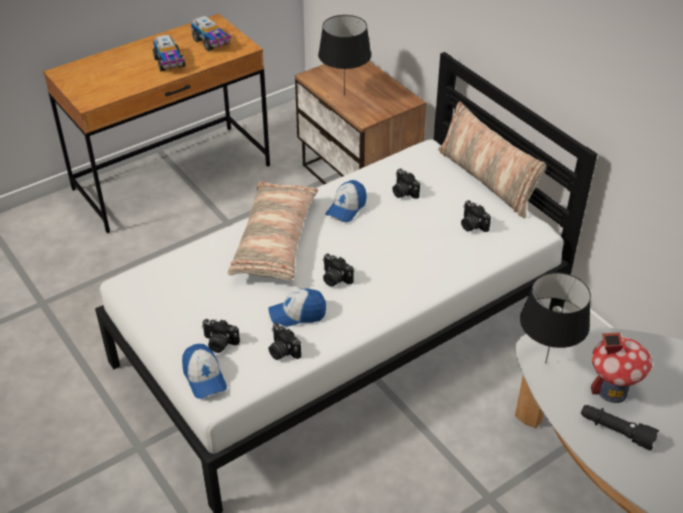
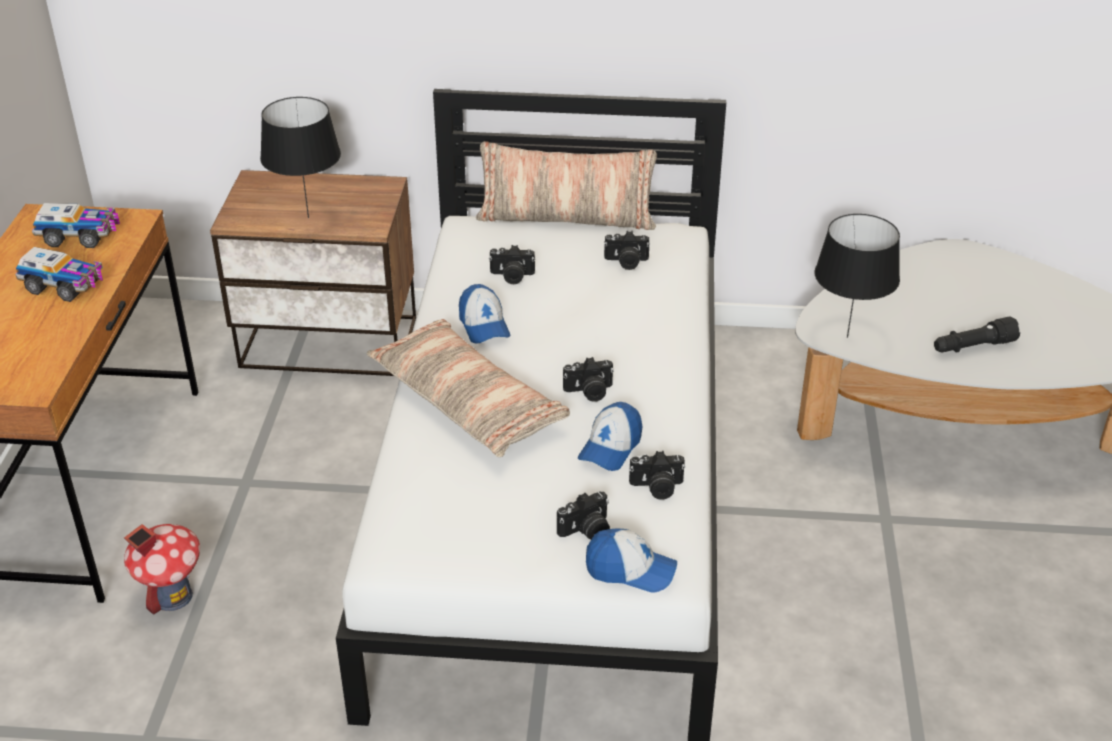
camera: 50 degrees left, 5 degrees down
toy house [591,332,652,403] -> toy house moved to [124,524,200,615]

